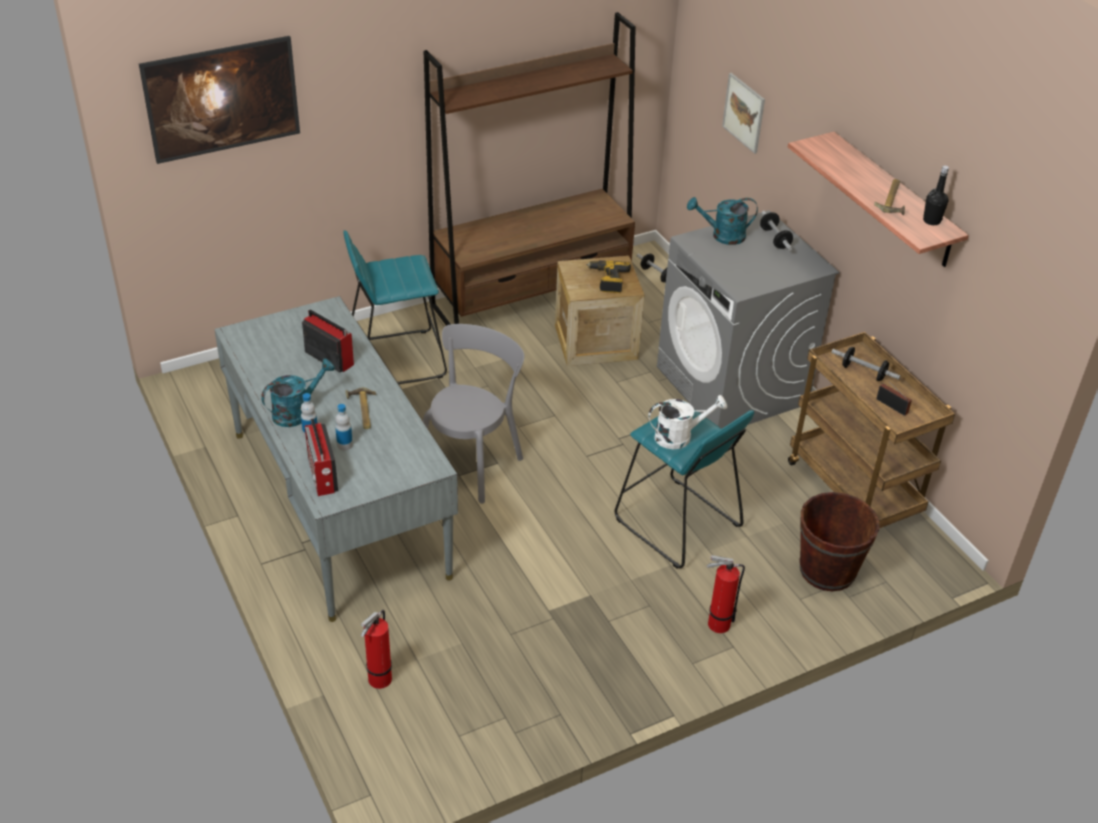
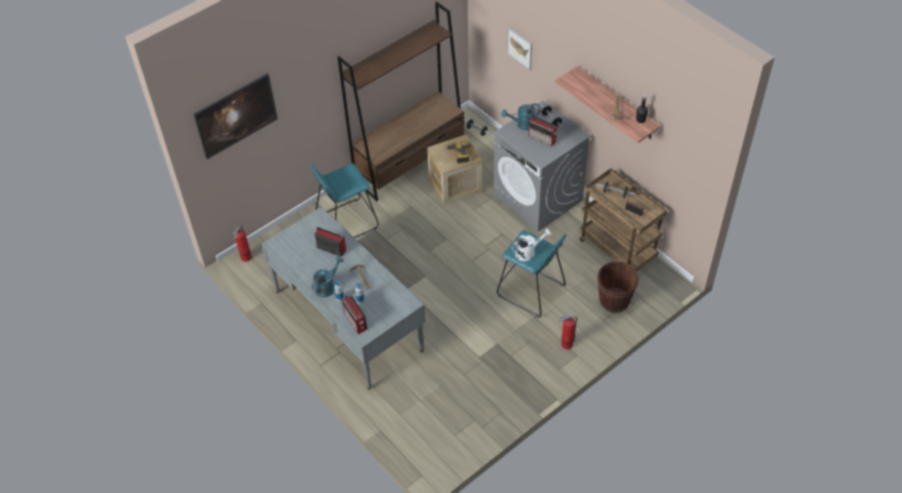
camera: 10 degrees left, 10 degrees up
fire extinguisher [361,610,392,689] -> fire extinguisher moved to [233,225,252,262]
grey chair [423,324,524,504] -> none
none -> radio [529,116,557,147]

